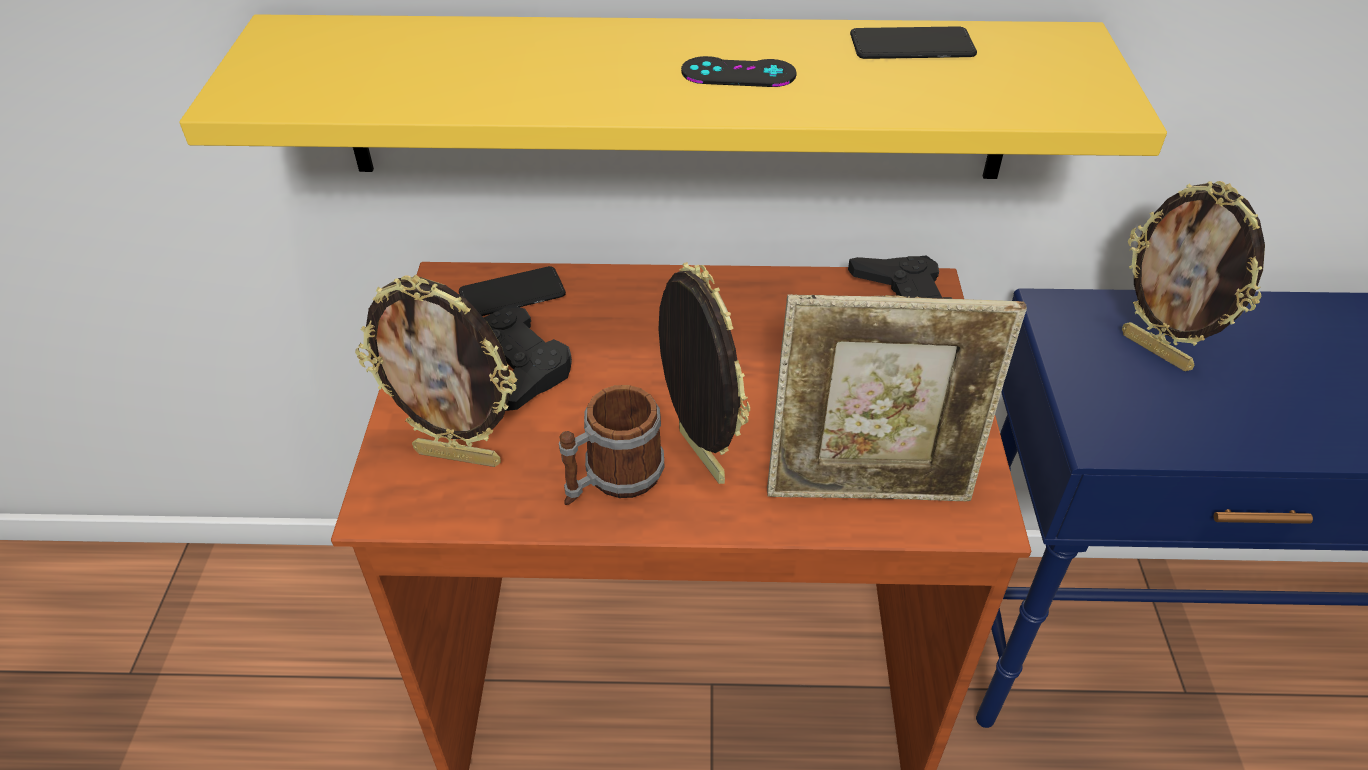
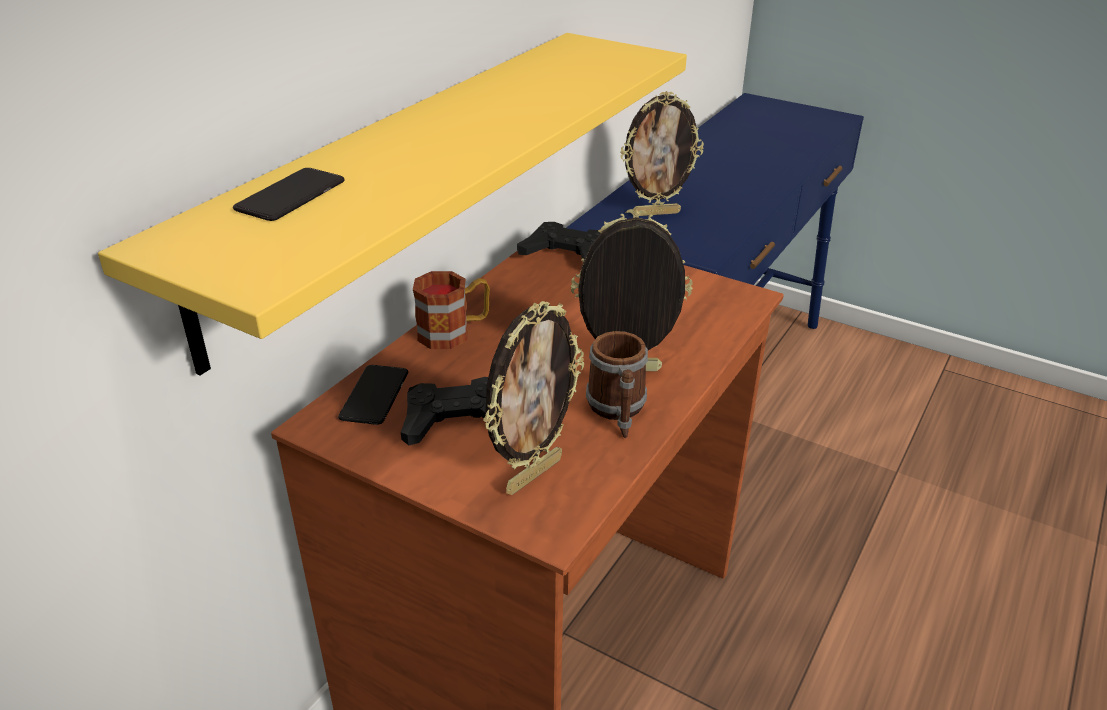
camera: 60 degrees left, 10 degrees down
black game controller [681,56,797,87] -> none
picture frame [767,294,1027,501] -> none
phone [850,26,977,59] -> phone moved to [233,168,345,221]
none -> mug [413,271,490,349]

